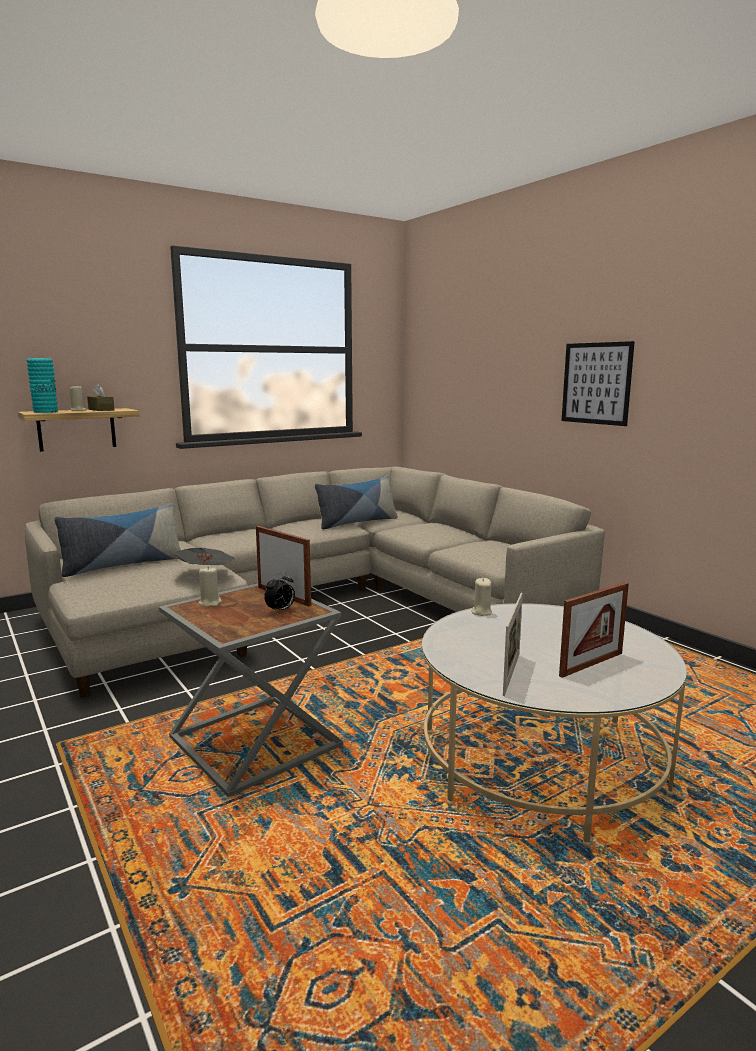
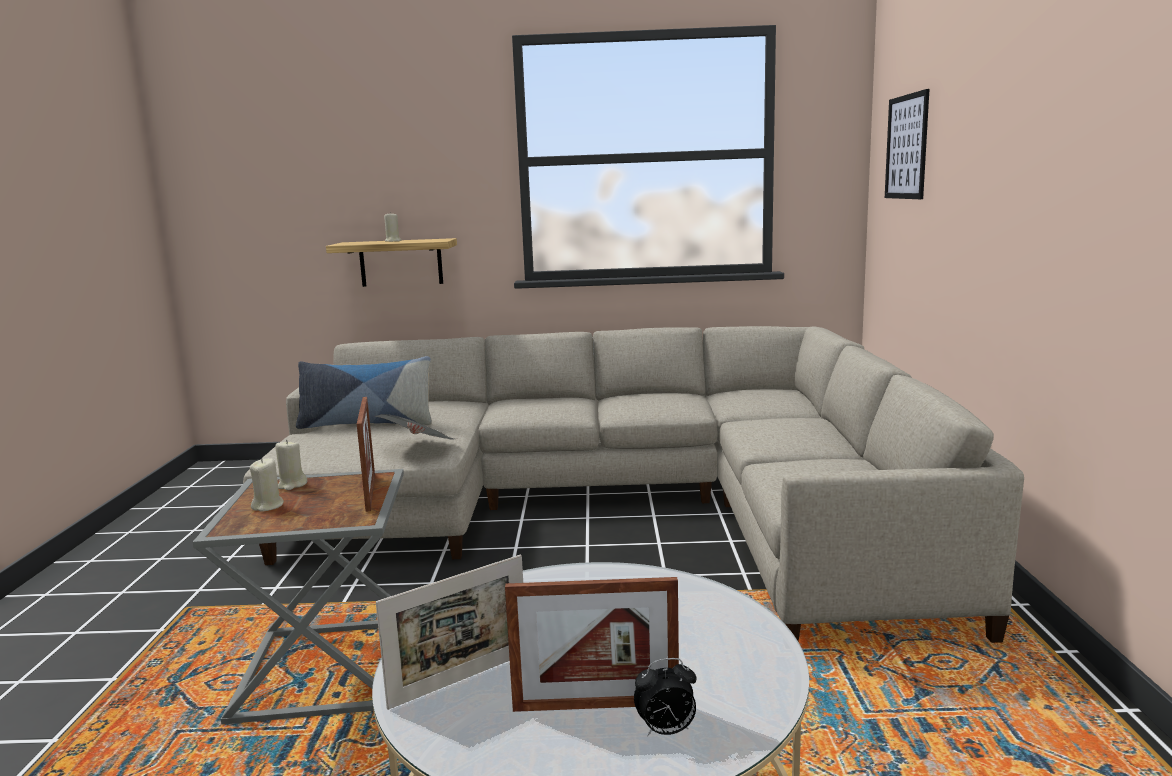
camera: 35 degrees right, 0 degrees up
turquoise vase [26,358,58,413] -> none
brown tissue box [87,383,114,411] -> none
alarm clock [264,572,295,613] -> alarm clock moved to [634,658,696,736]
pillow [315,476,398,530] -> none
beige candle [472,578,492,616] -> beige candle moved to [250,458,284,512]
picture [562,341,635,426] -> picture moved to [885,89,929,199]

